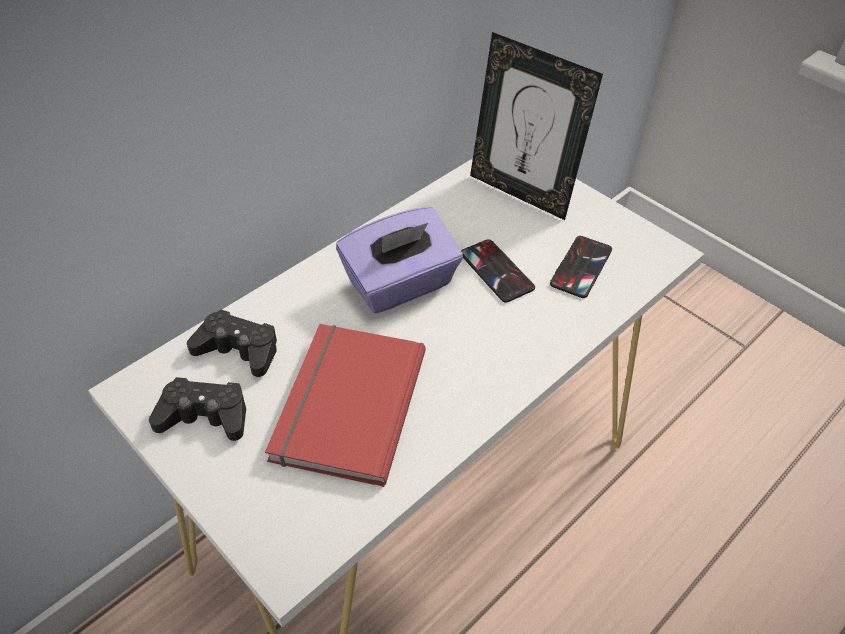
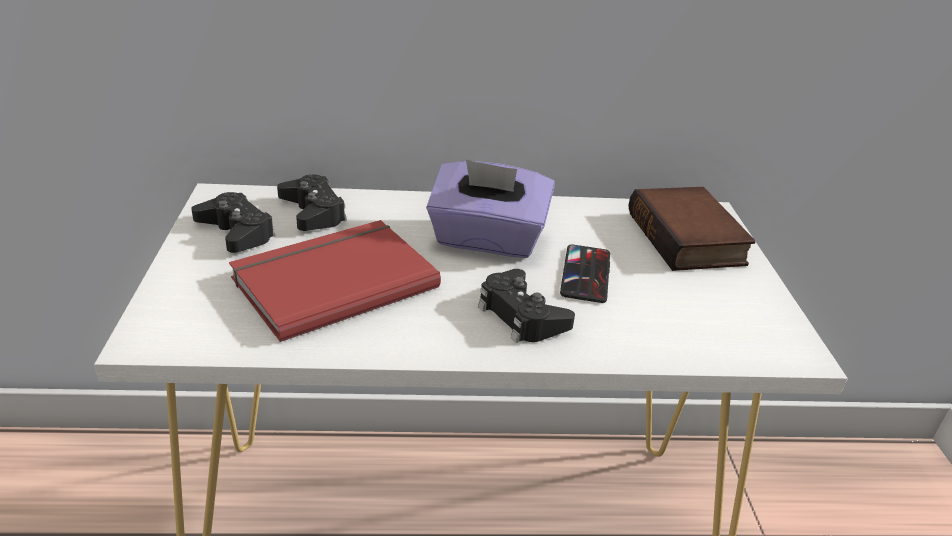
camera: 40 degrees right, 15 degrees down
picture frame [470,32,603,220] -> book [628,187,756,271]
phone [550,236,612,298] -> none
none -> black game controller [478,269,575,343]

